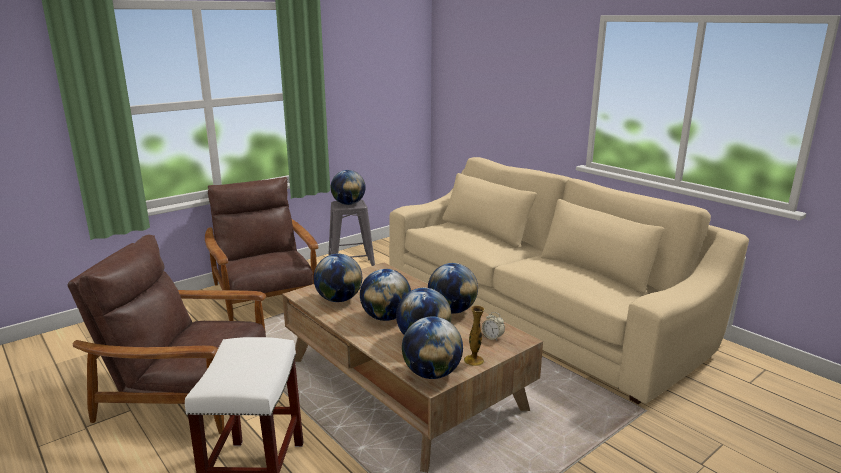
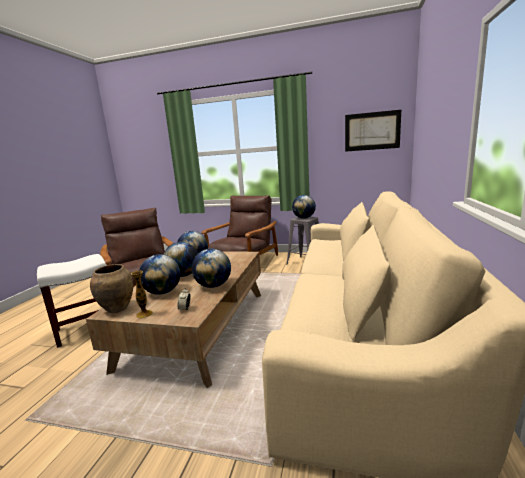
camera: 55 degrees right, 5 degrees down
globe [402,316,463,379] -> brown vase [90,264,133,313]
none -> picture [345,110,401,152]

